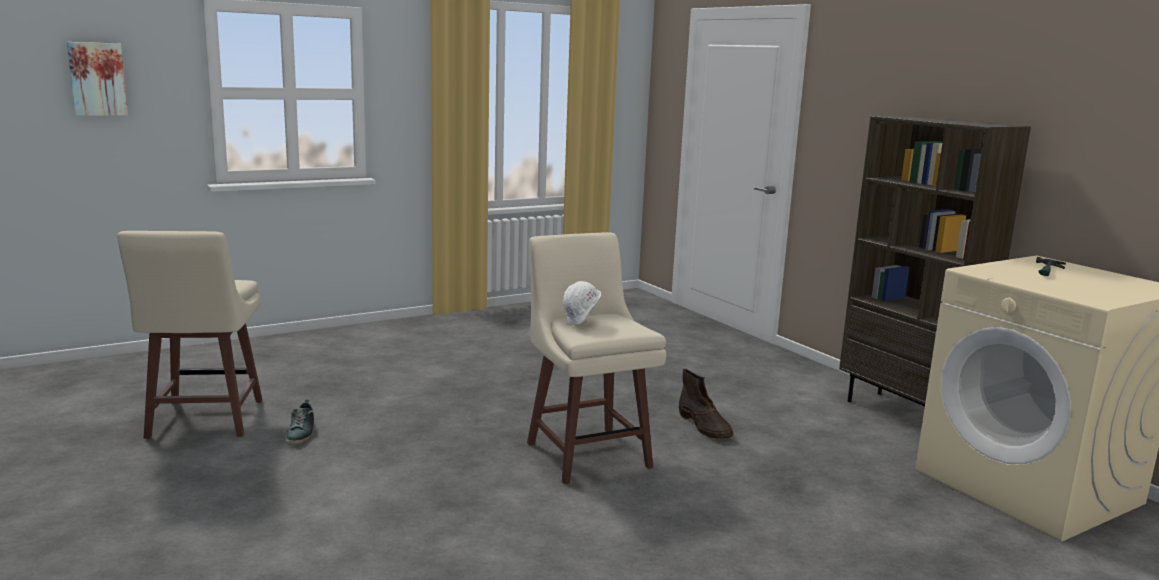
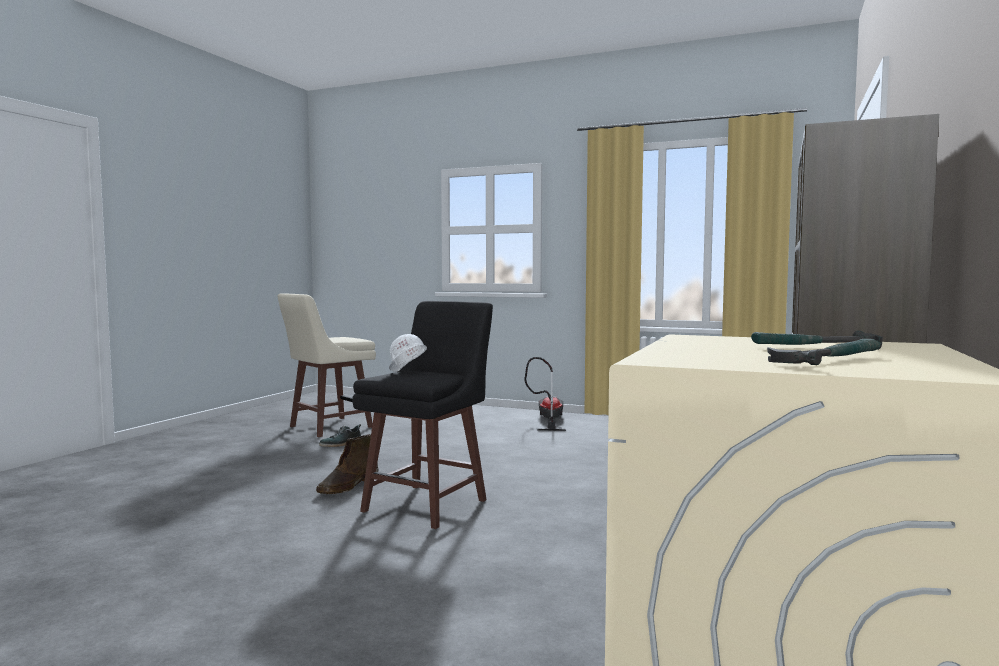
camera: 55 degrees right, 10 degrees down
picture [67,42,128,116] -> none
beige stool [527,232,667,484] -> black stool [352,301,493,529]
brown boot [679,369,734,439] -> brown boot moved to [316,434,379,494]
none -> vacuum cleaner [524,357,566,431]
none -> hammer [767,339,880,365]

